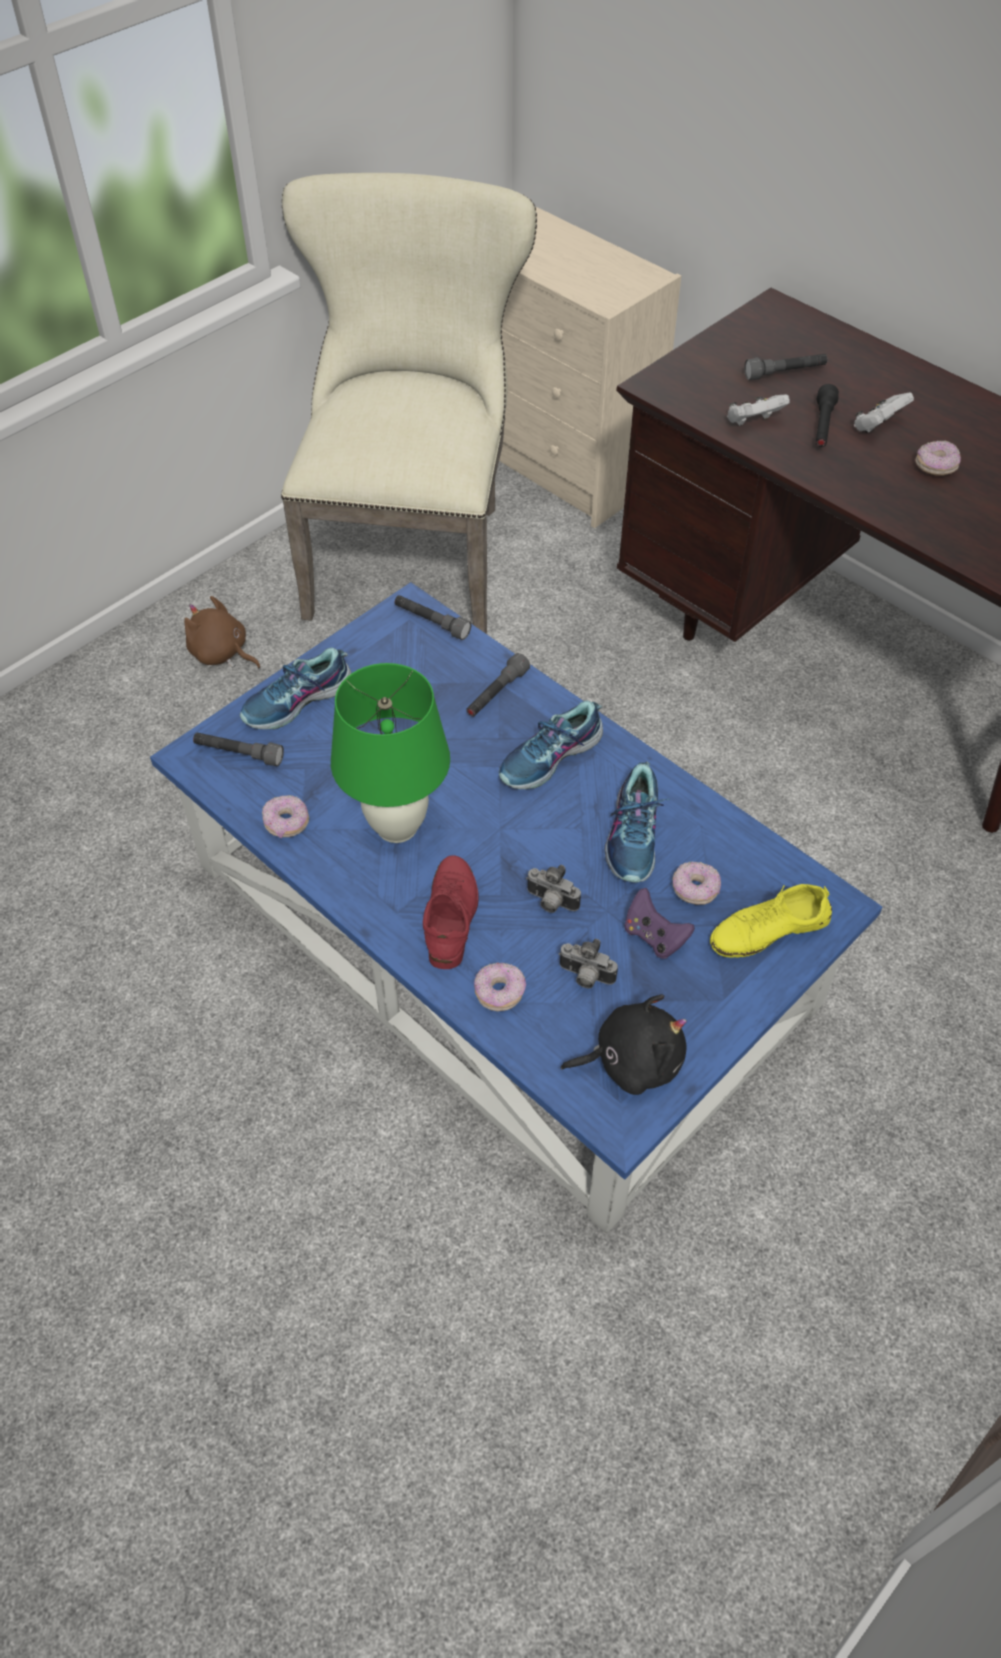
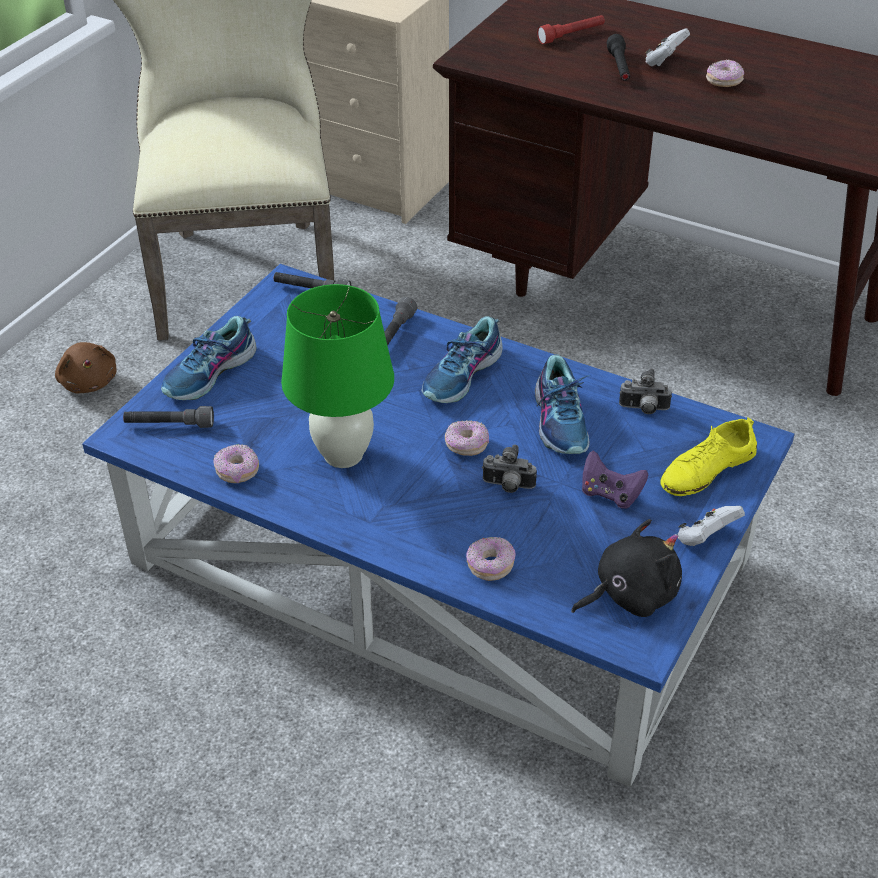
camera: 15 degrees left, 10 degrees down
brown plush toy [184,596,261,668] -> brown plush toy turned 135 degrees counterclockwise [55,342,117,393]
red shoe [423,855,479,969] -> none
camera [559,939,618,989] -> camera moved to [619,369,672,414]
donut [673,862,721,905] -> donut moved to [445,420,489,456]
white game controller [727,394,790,426] -> white game controller moved to [678,506,745,546]
grey flashlight [744,354,828,380] -> red flashlight [537,15,605,44]

